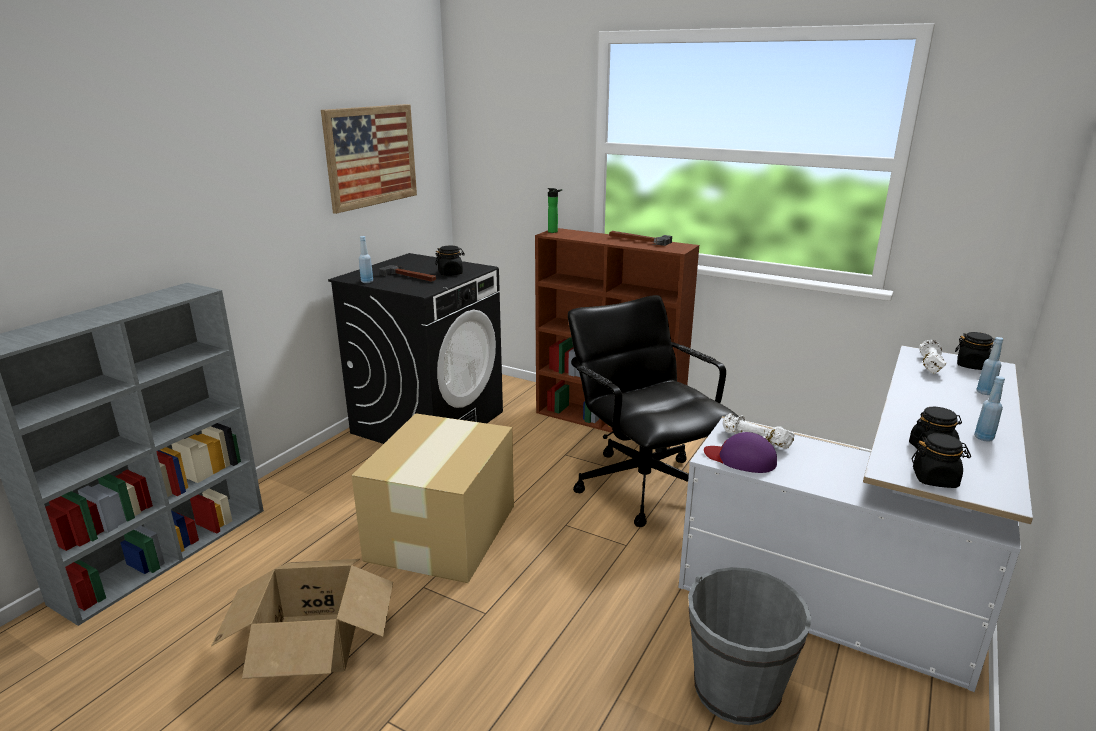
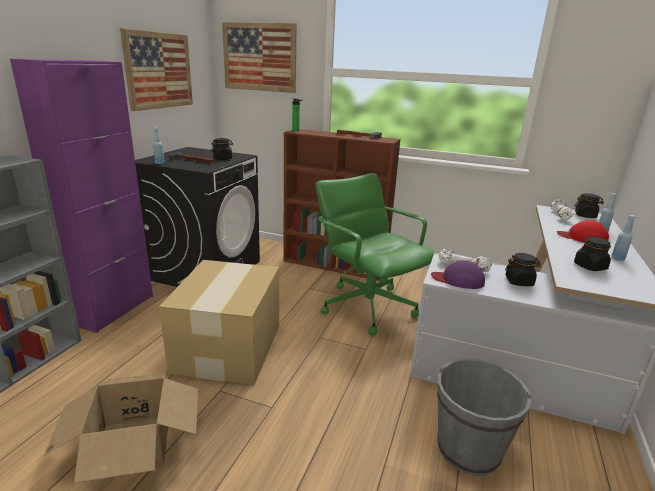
camera: 10 degrees left, 0 degrees up
black office chair [568,295,739,527] -> green office chair [315,173,436,336]
black jar [911,433,971,488] -> black jar moved to [505,253,541,286]
none -> purple cabinet [10,59,153,333]
none -> picture [222,22,297,93]
none -> red cap [557,220,609,242]

